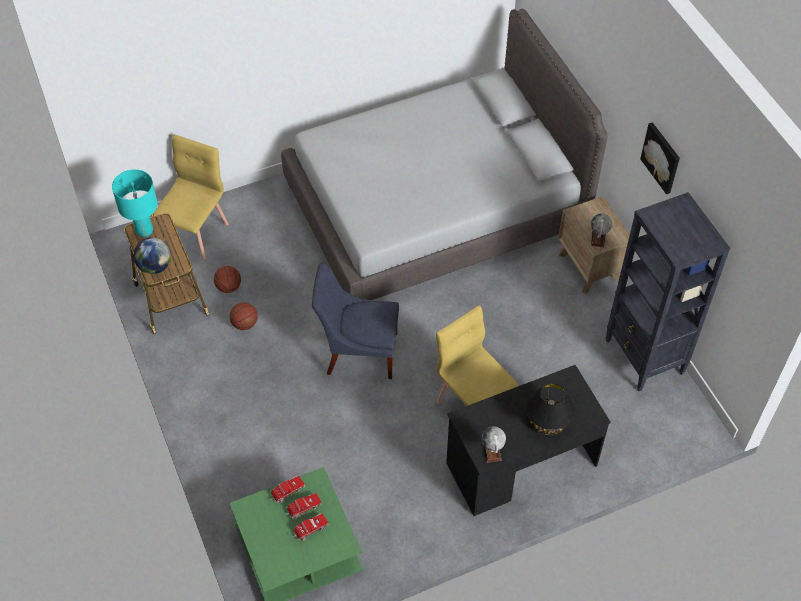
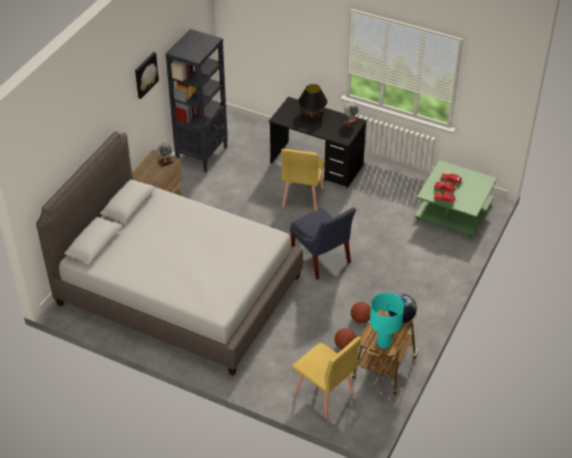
camera: 130 degrees left, 10 degrees down
yellow chair [154,134,228,260] -> yellow chair turned 120 degrees counterclockwise [292,337,361,418]

